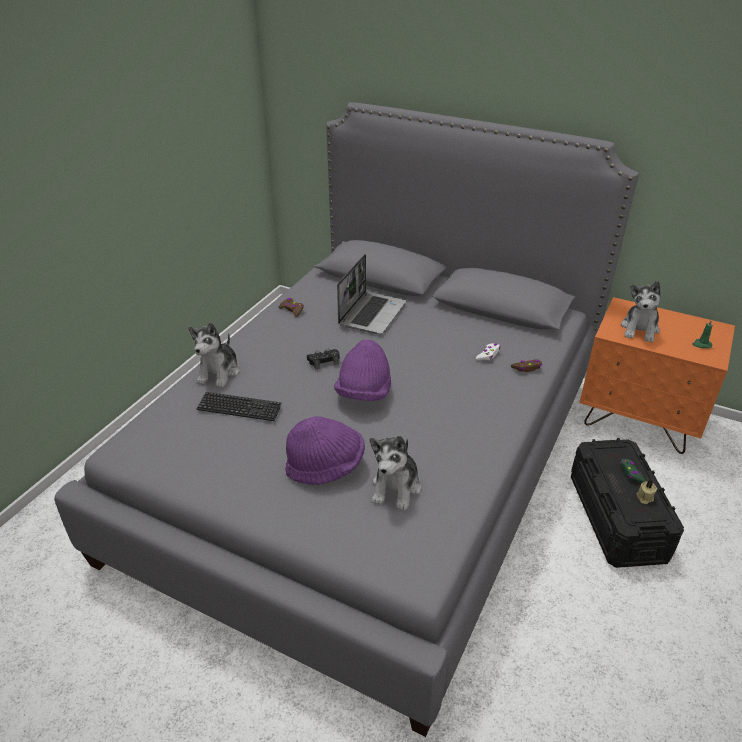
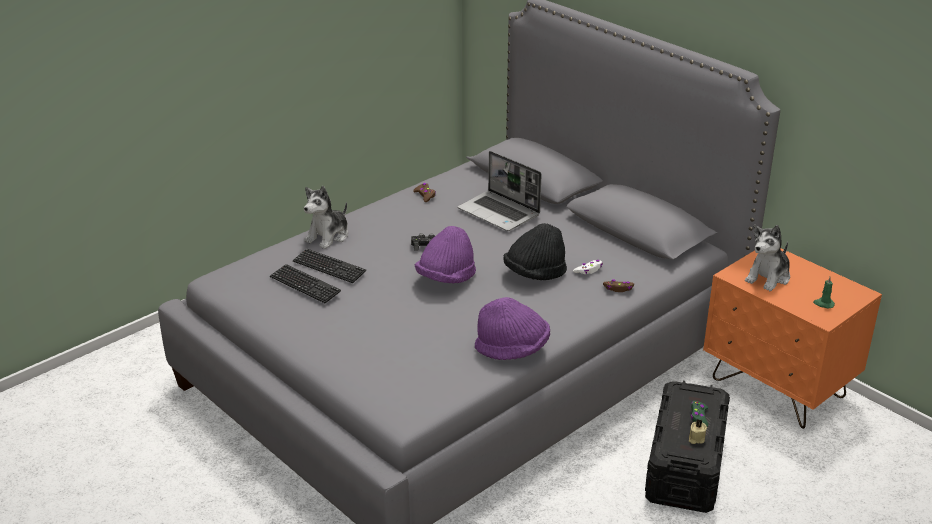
camera: 20 degrees right, 5 degrees down
purple hat [285,416,365,485] -> purple hat moved to [475,297,550,360]
laptop [337,254,406,334] -> laptop turned 90 degrees clockwise [458,151,542,231]
plush toy [370,436,421,511] -> none
none -> keyboard [270,264,341,303]
none -> black hat [504,223,567,280]

